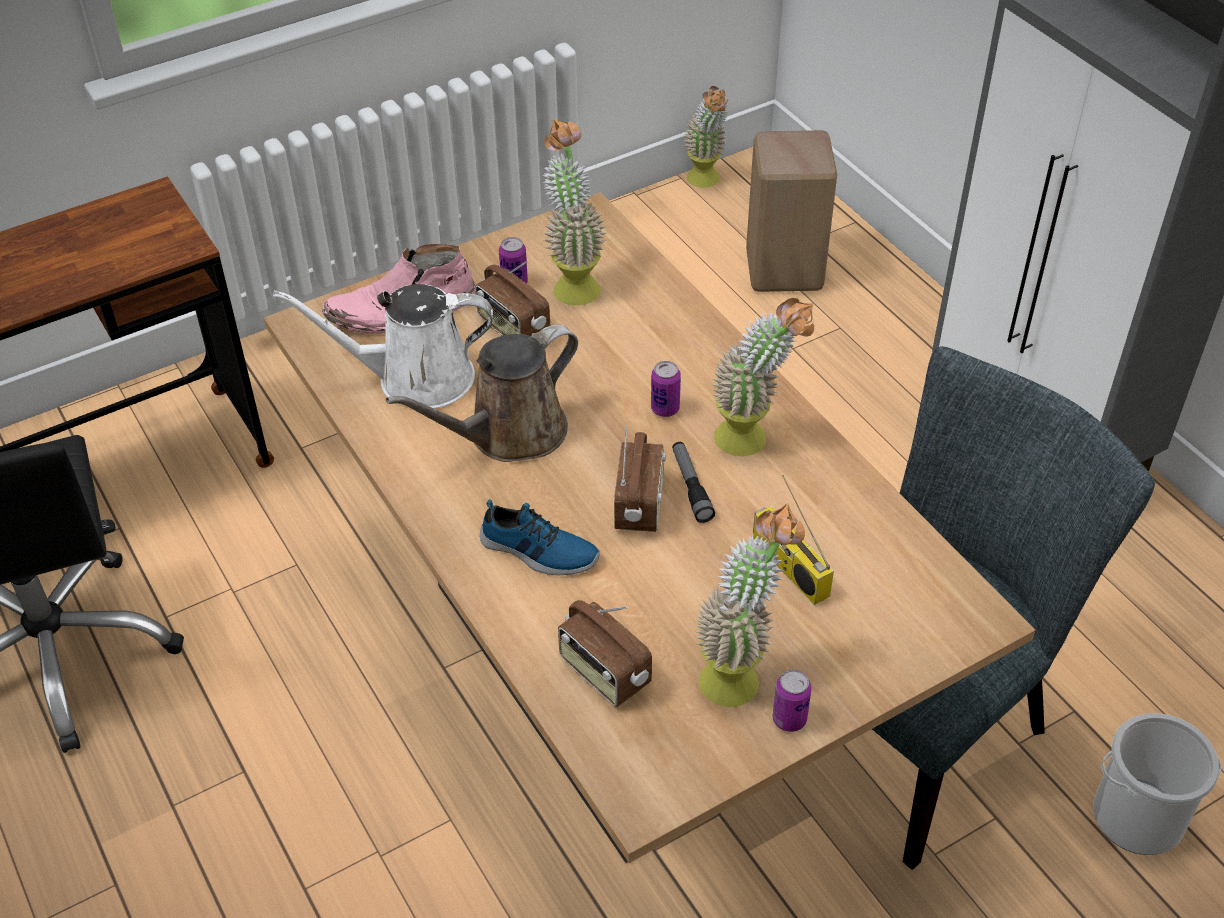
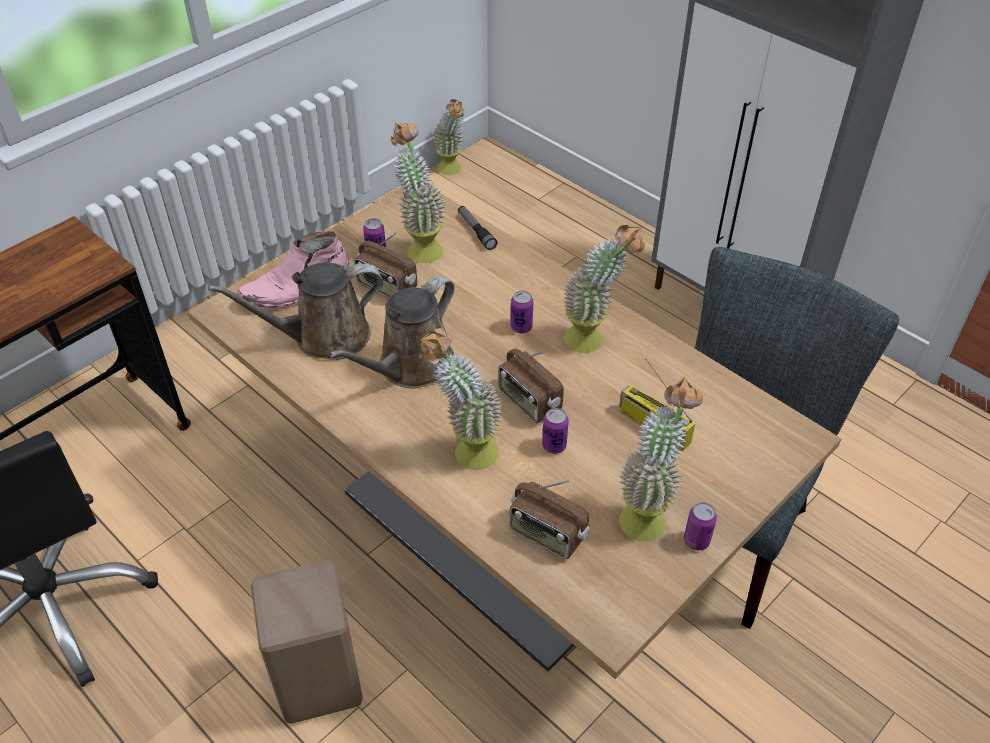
camera: 15 degrees left, 0 degrees up
white watering can [273,284,493,408] -> brown watering can [208,263,383,360]
shoe [480,499,600,575] -> potted plant [419,328,503,470]
radio [614,425,666,532] -> radio turned 150 degrees clockwise [499,349,564,423]
flashlight [672,442,715,523] -> flashlight moved to [458,206,498,250]
beige stool [746,130,837,292] -> beige stool moved to [251,560,363,723]
bucket [1093,713,1221,855] -> none
none -> can [542,408,569,454]

